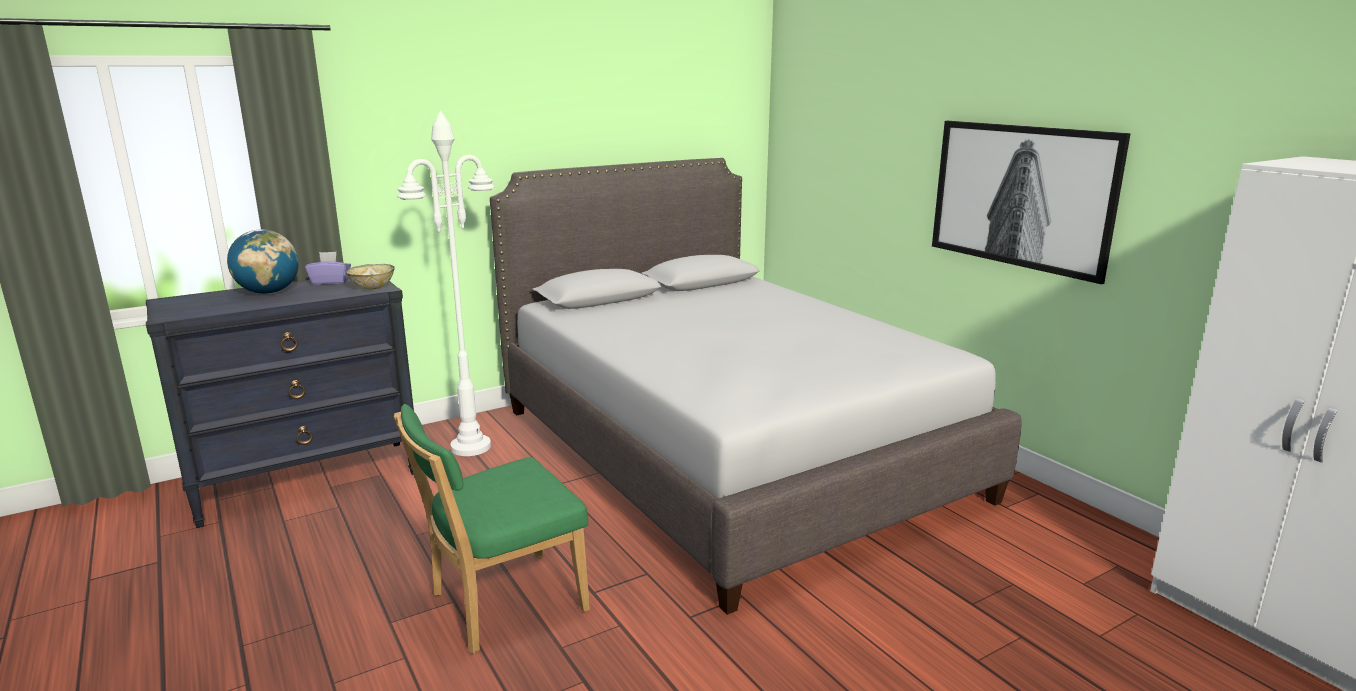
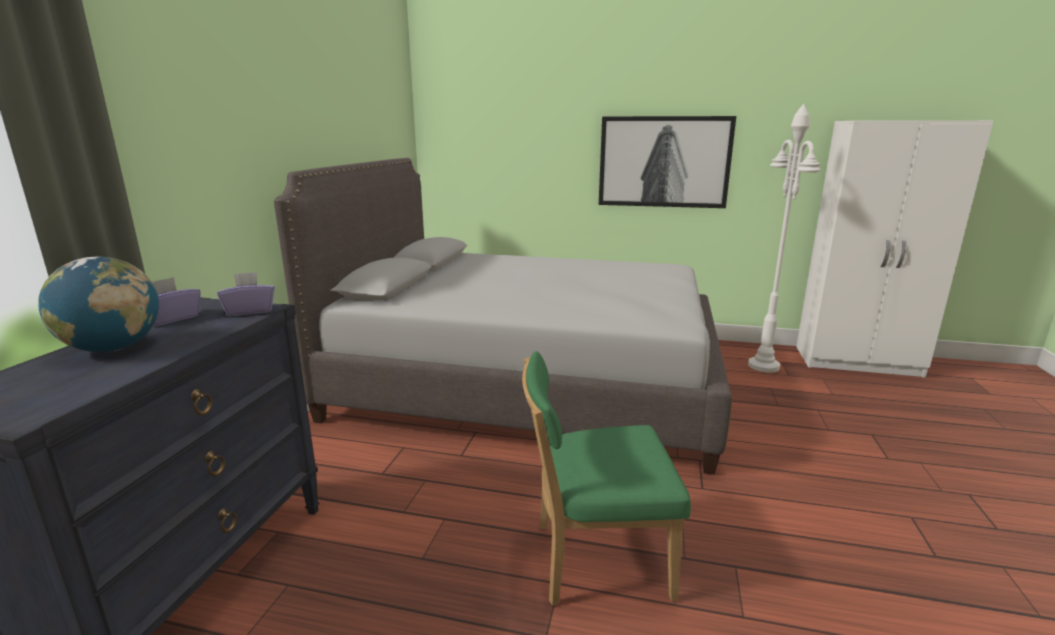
camera: 45 degrees left, 0 degrees up
bowl [345,264,395,290] -> purple tissue box [217,272,275,316]
green chair [394,404,590,654] -> green chair turned 75 degrees clockwise [522,351,691,606]
white floor lamp [397,111,495,456] -> white floor lamp moved to [748,104,821,373]

